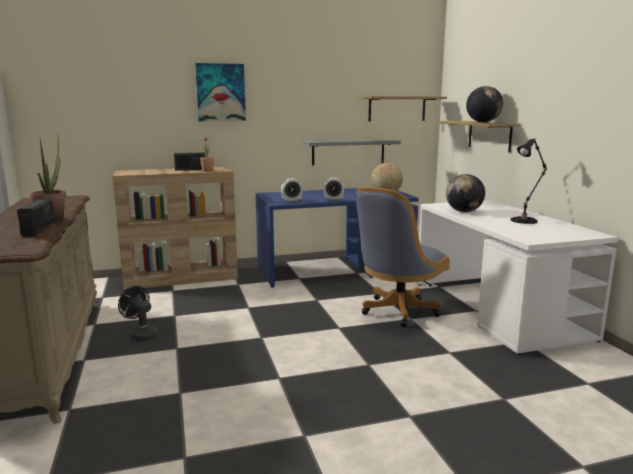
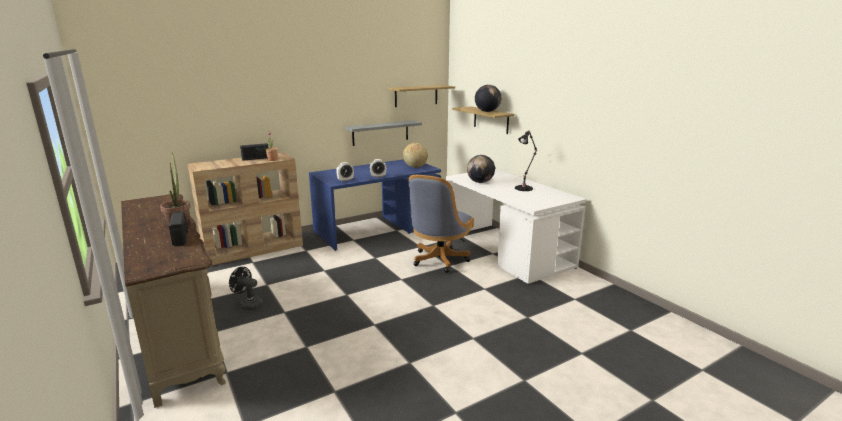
camera: 15 degrees left, 5 degrees up
picture [195,63,246,121] -> none

